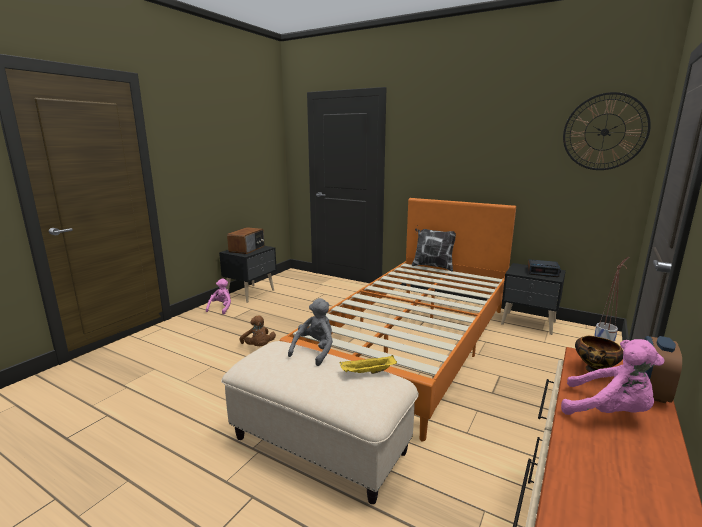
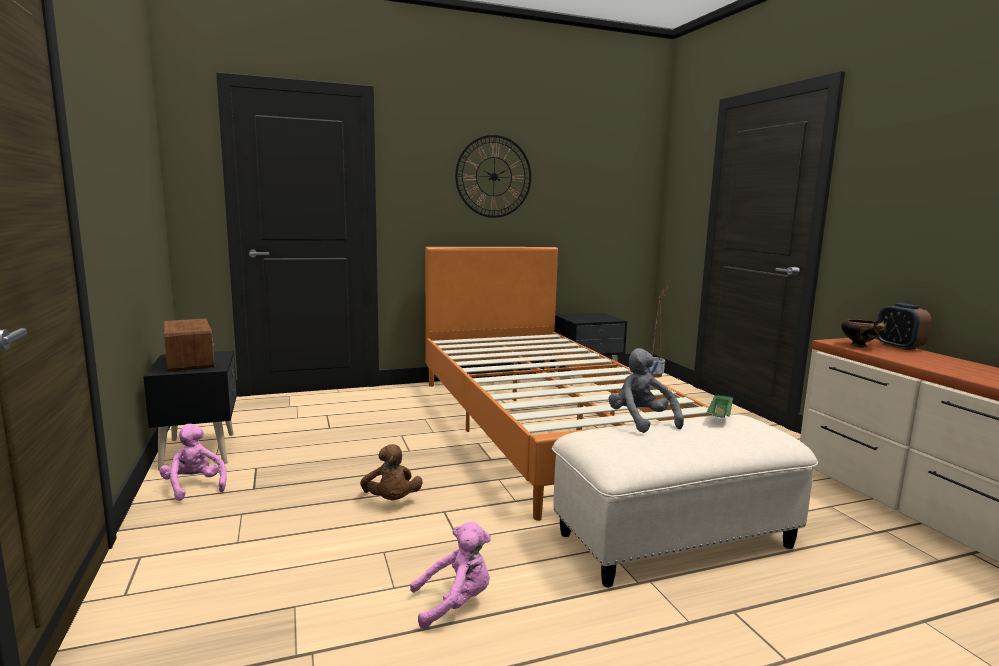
camera: 50 degrees left, 5 degrees down
brown plush toy [240,316,276,346] -> brown plush toy turned 60 degrees clockwise [360,444,423,500]
yellow tray [340,355,397,374] -> green tray [707,393,734,417]
pillow [412,228,456,272] -> none
alarm clock [528,259,561,277] -> none
pink plush toy [561,339,665,415] -> pink plush toy moved to [410,522,491,629]
wall clock [563,92,651,170] -> wall clock moved to [455,135,531,218]

